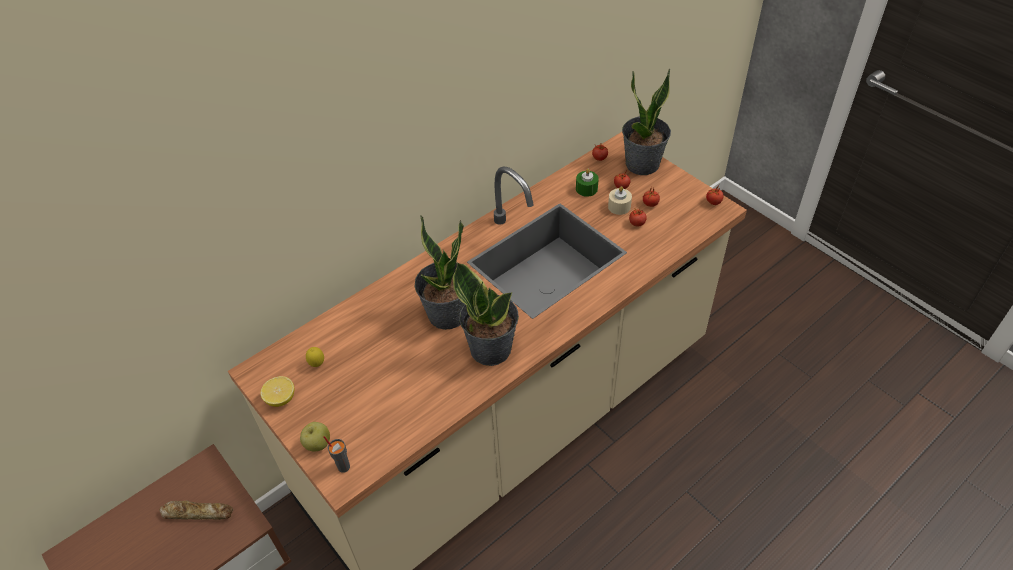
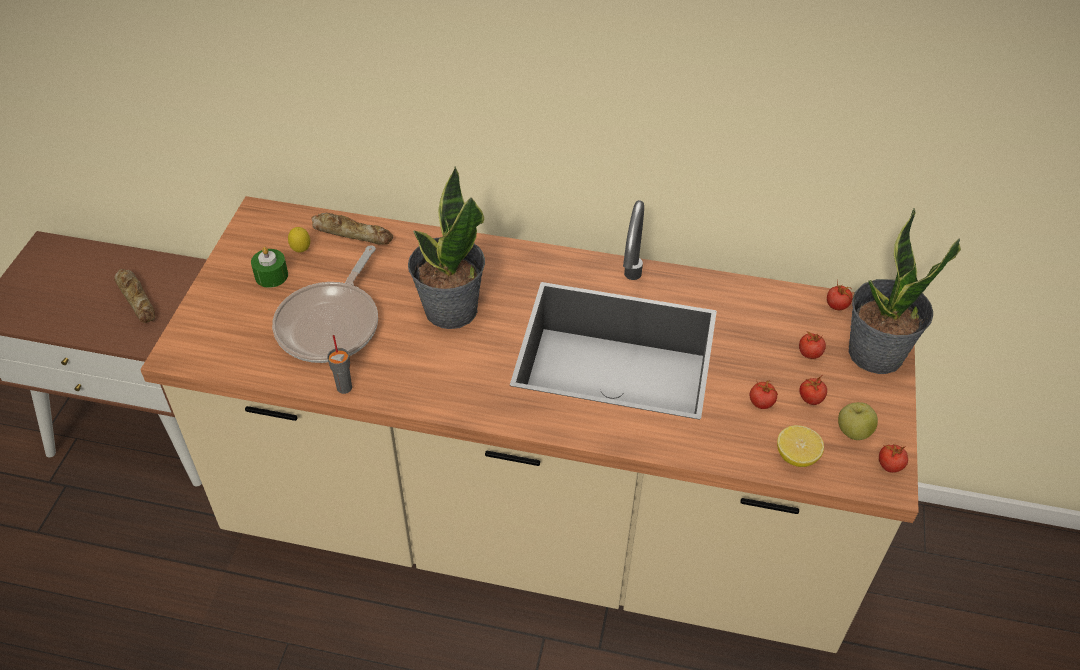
camera: 50 degrees right, 0 degrees up
lemon [260,376,294,407] -> lemon moved to [777,425,824,467]
apple [300,422,330,451] -> apple moved to [838,402,878,440]
grey cup [323,436,350,473] -> grey cup moved to [327,335,352,394]
potted plant [453,262,519,366] -> none
green candle [576,169,599,197] -> green candle moved to [251,247,288,288]
beige candle [608,186,632,215] -> none
none -> frying pan [272,245,378,363]
none -> bread [312,213,393,245]

